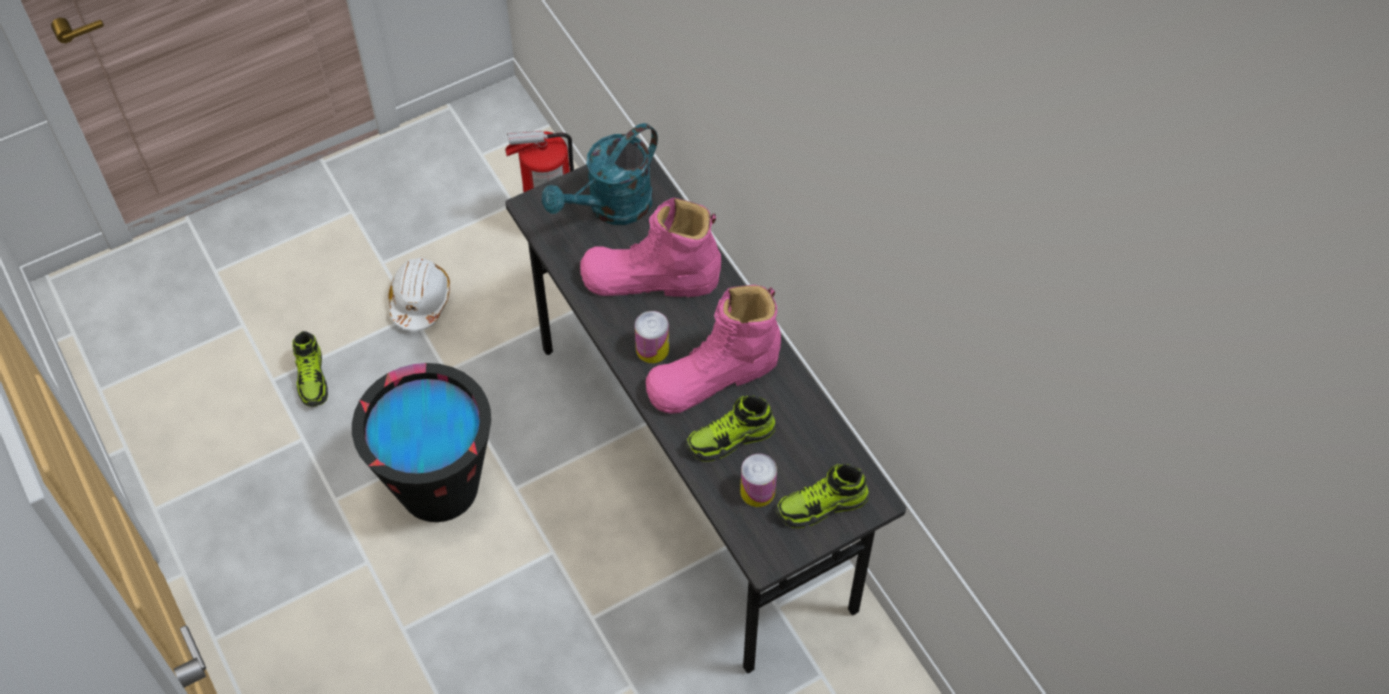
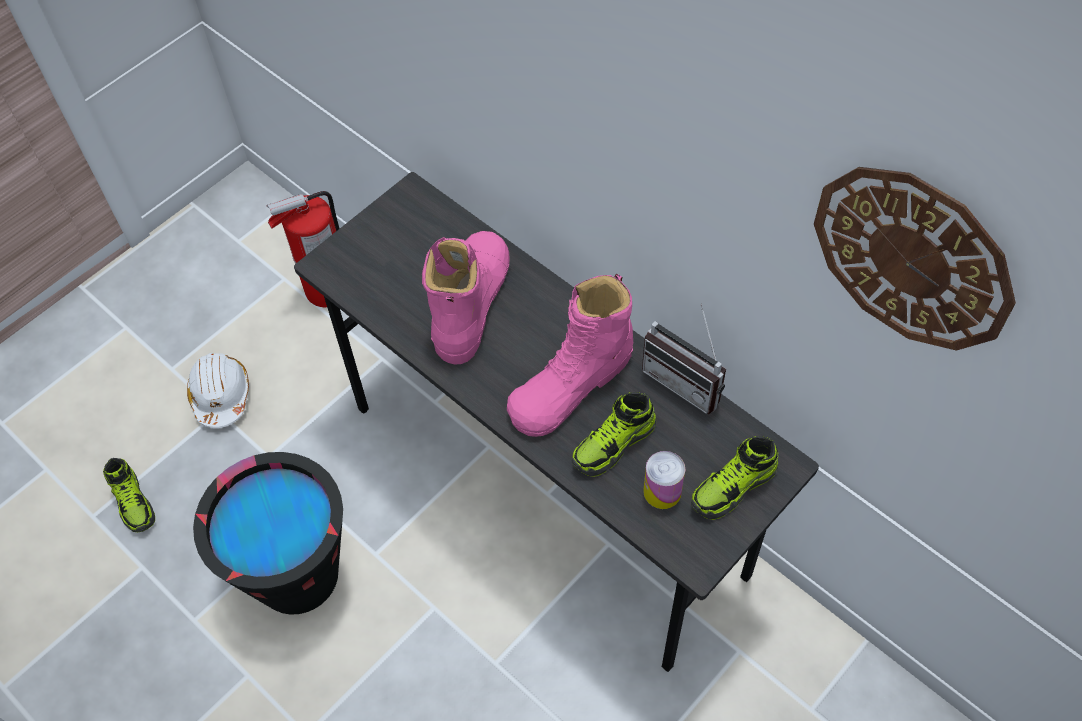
camera: 15 degrees left, 0 degrees up
turquoise watering can [542,123,658,225] -> none
pink boot [580,198,721,297] -> pink boot turned 120 degrees clockwise [422,231,510,365]
can [635,311,669,363] -> none
none -> radio [642,304,726,414]
none -> wall clock [814,167,1016,351]

